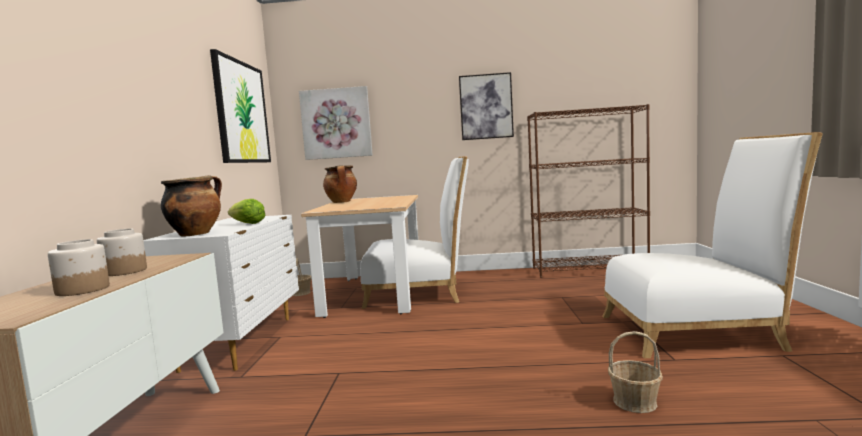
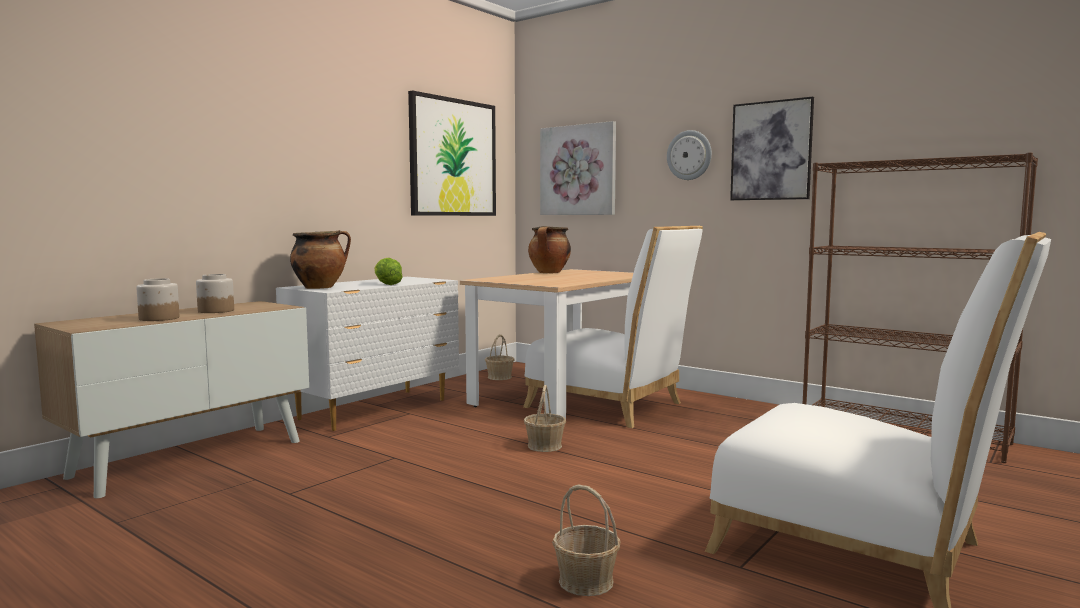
camera: 35 degrees right, 0 degrees up
none -> basket [524,385,566,452]
none -> wall clock [667,130,712,180]

